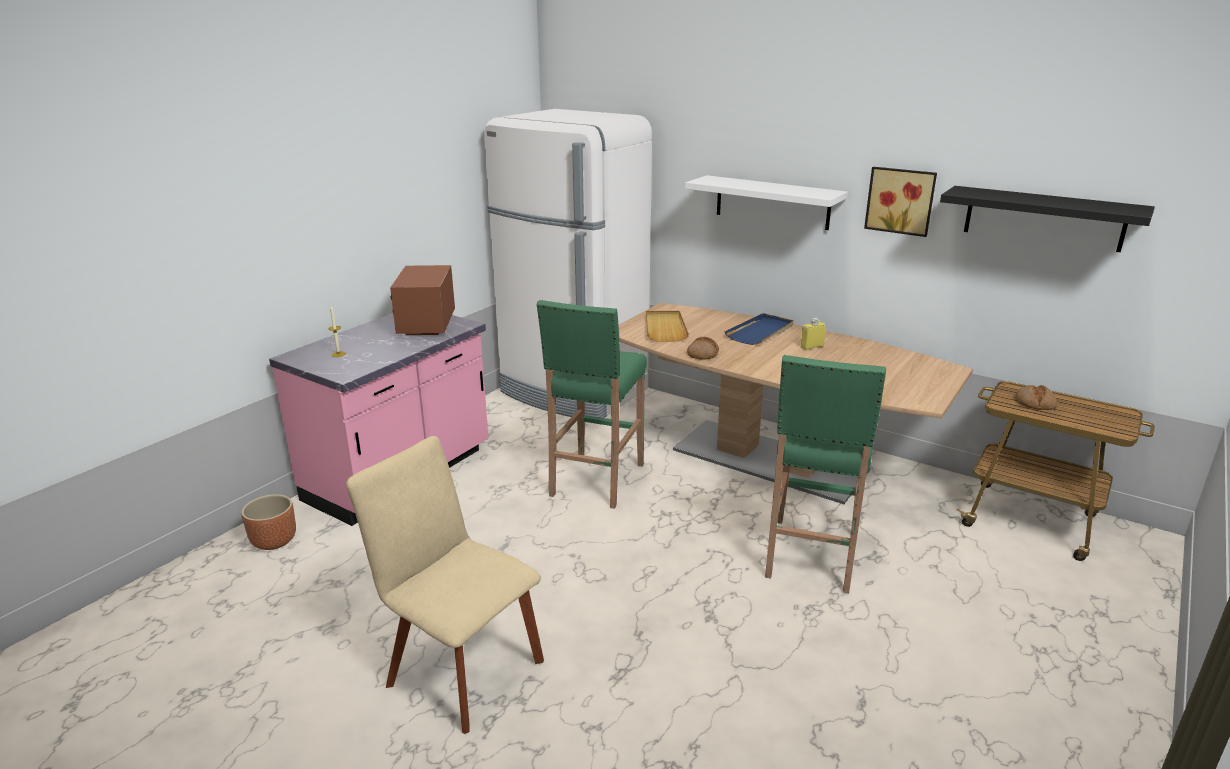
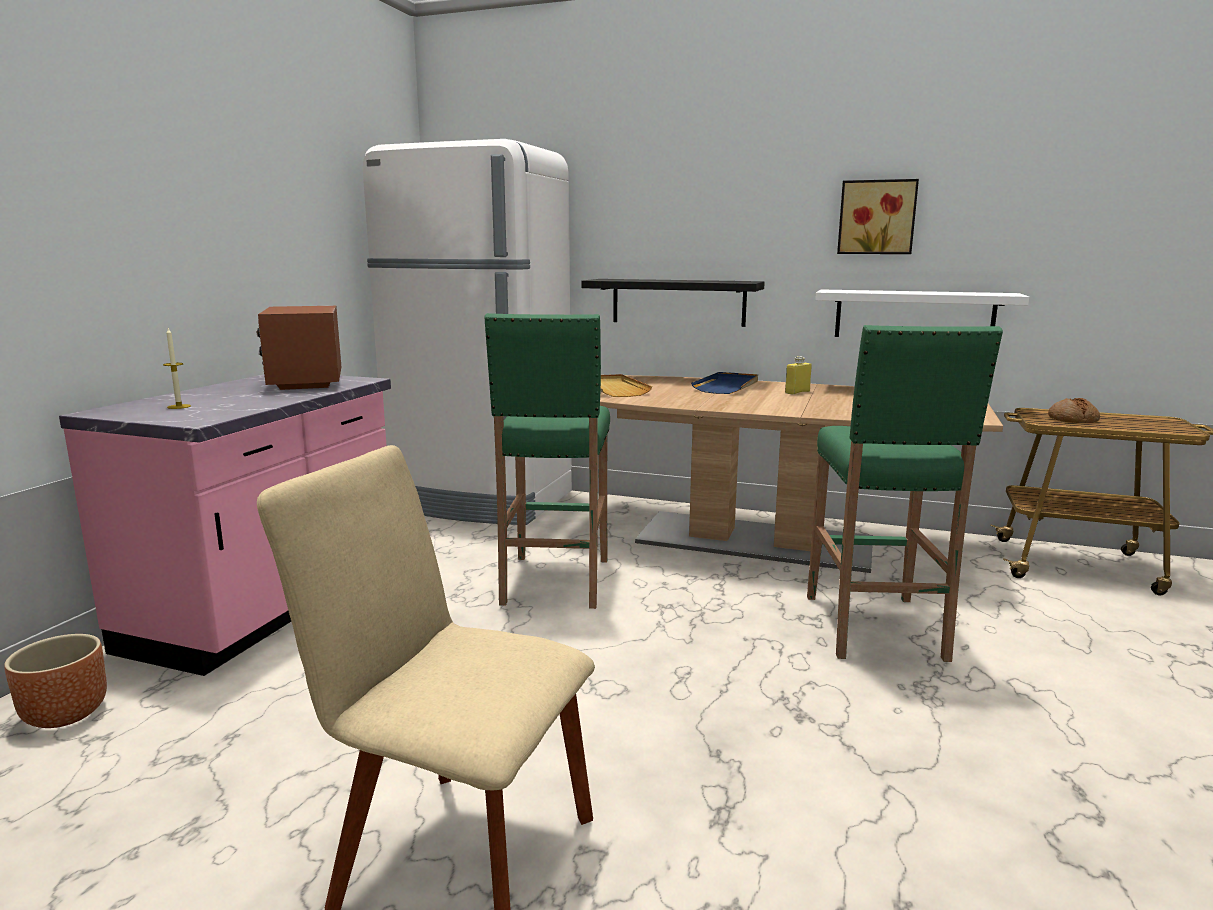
camera: 15 degrees left, 10 degrees down
white shelf [685,175,848,230] -> white shelf moved to [815,289,1029,337]
bread [687,337,719,360] -> none
black shelf [940,186,1155,252] -> black shelf moved to [581,279,765,327]

